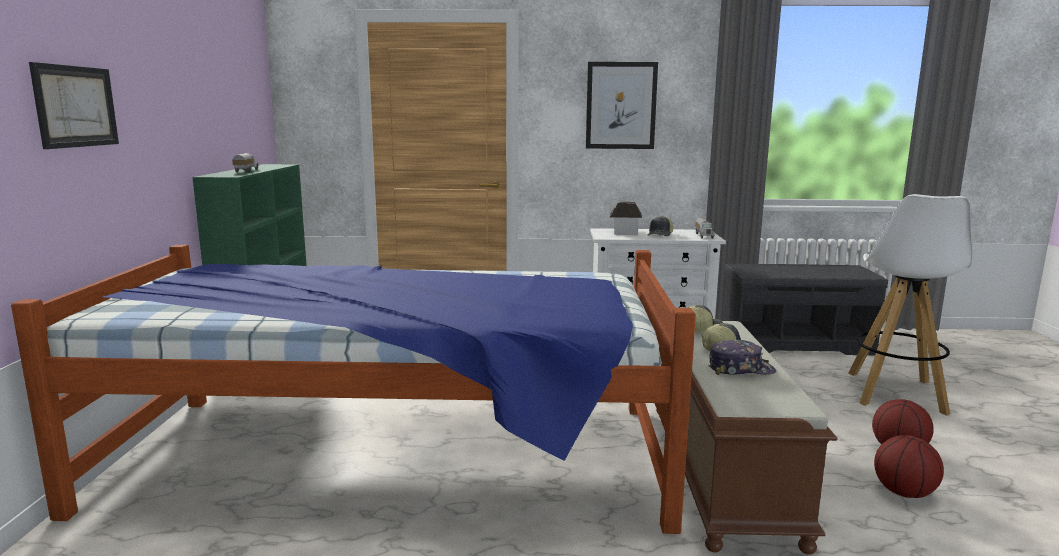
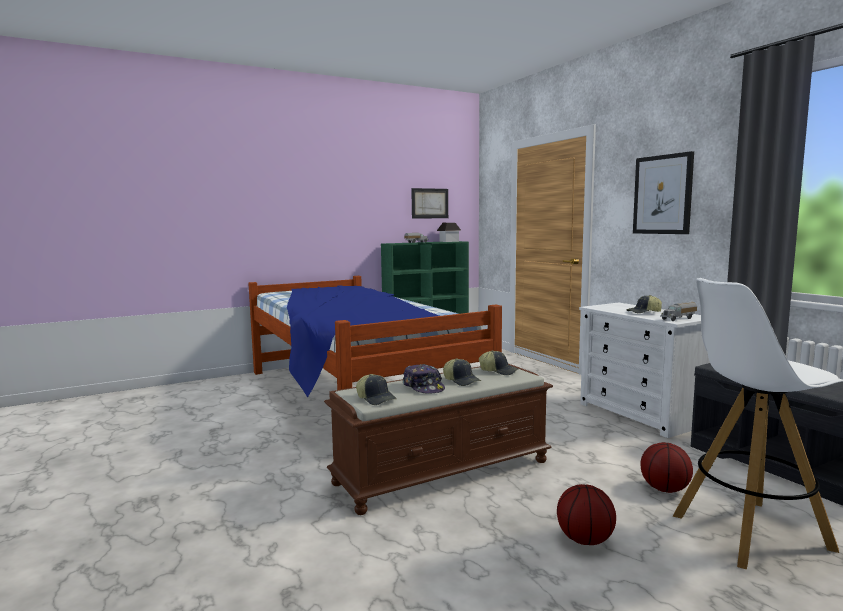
camera: 60 degrees right, 5 degrees down
picture [29,62,119,149] -> picture moved to [411,188,448,219]
toy house [610,202,642,235] -> toy house moved to [437,222,461,242]
basketball [874,435,944,498] -> basketball moved to [641,442,693,493]
none -> cap [356,374,397,405]

